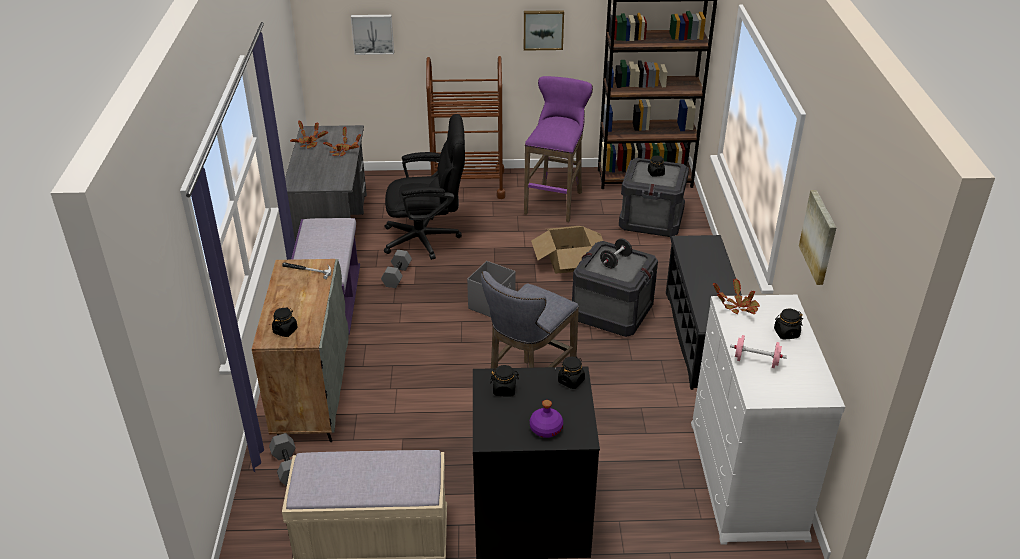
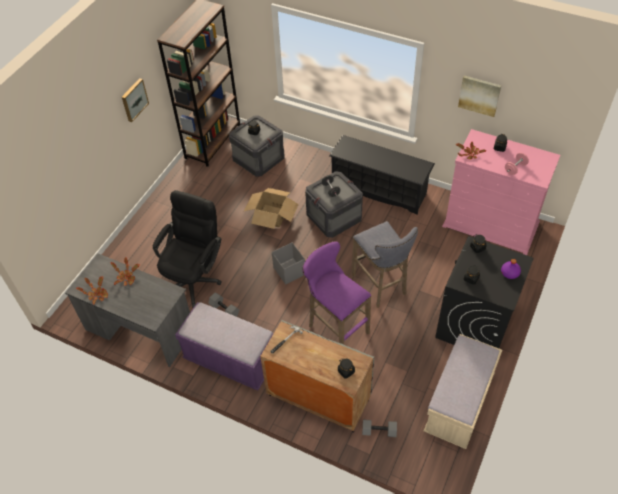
camera: 60 degrees left, 15 degrees up
picture [351,15,394,55] -> none
brown cart [426,56,506,199] -> none
purple stool [524,76,593,222] -> purple stool moved to [302,241,371,345]
white dresser [691,295,845,545] -> pink dresser [442,129,560,255]

